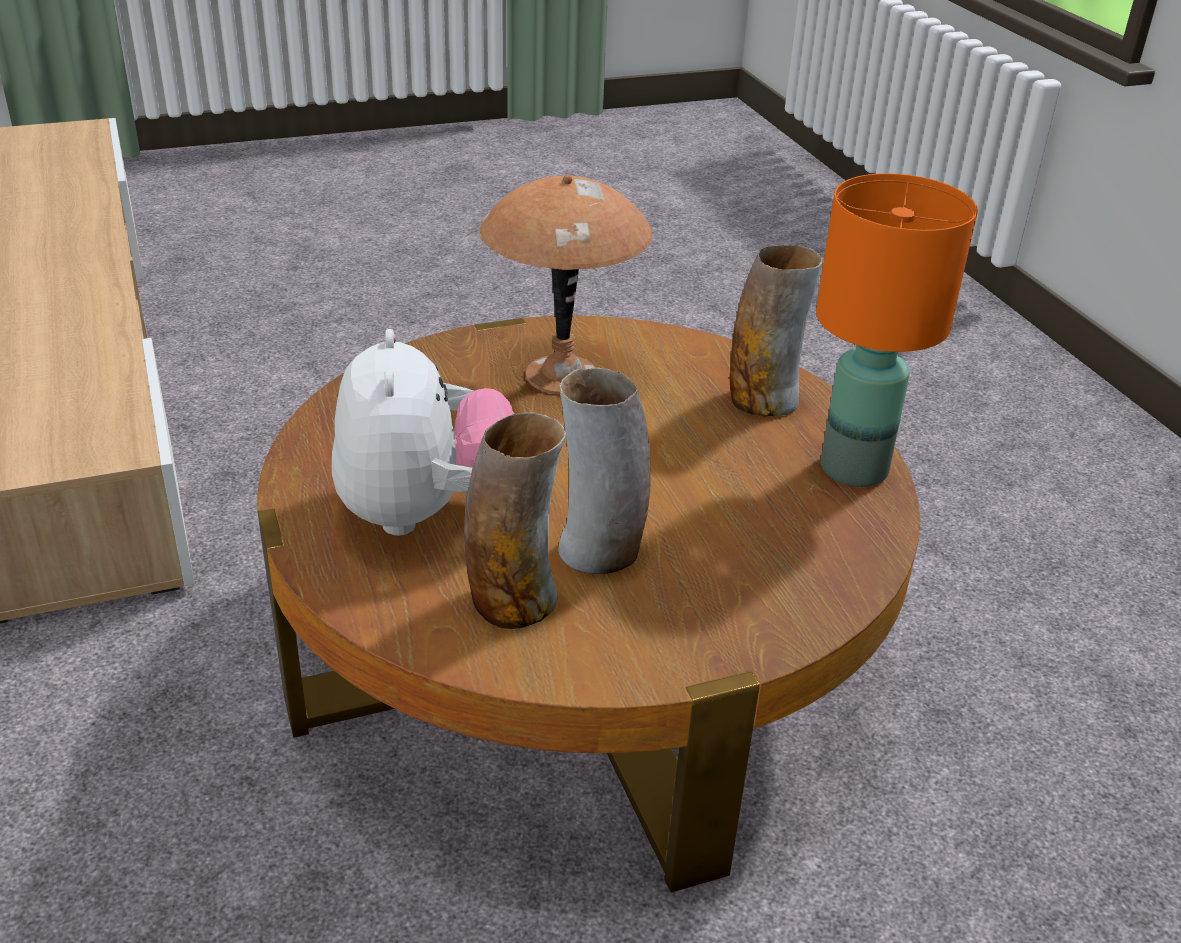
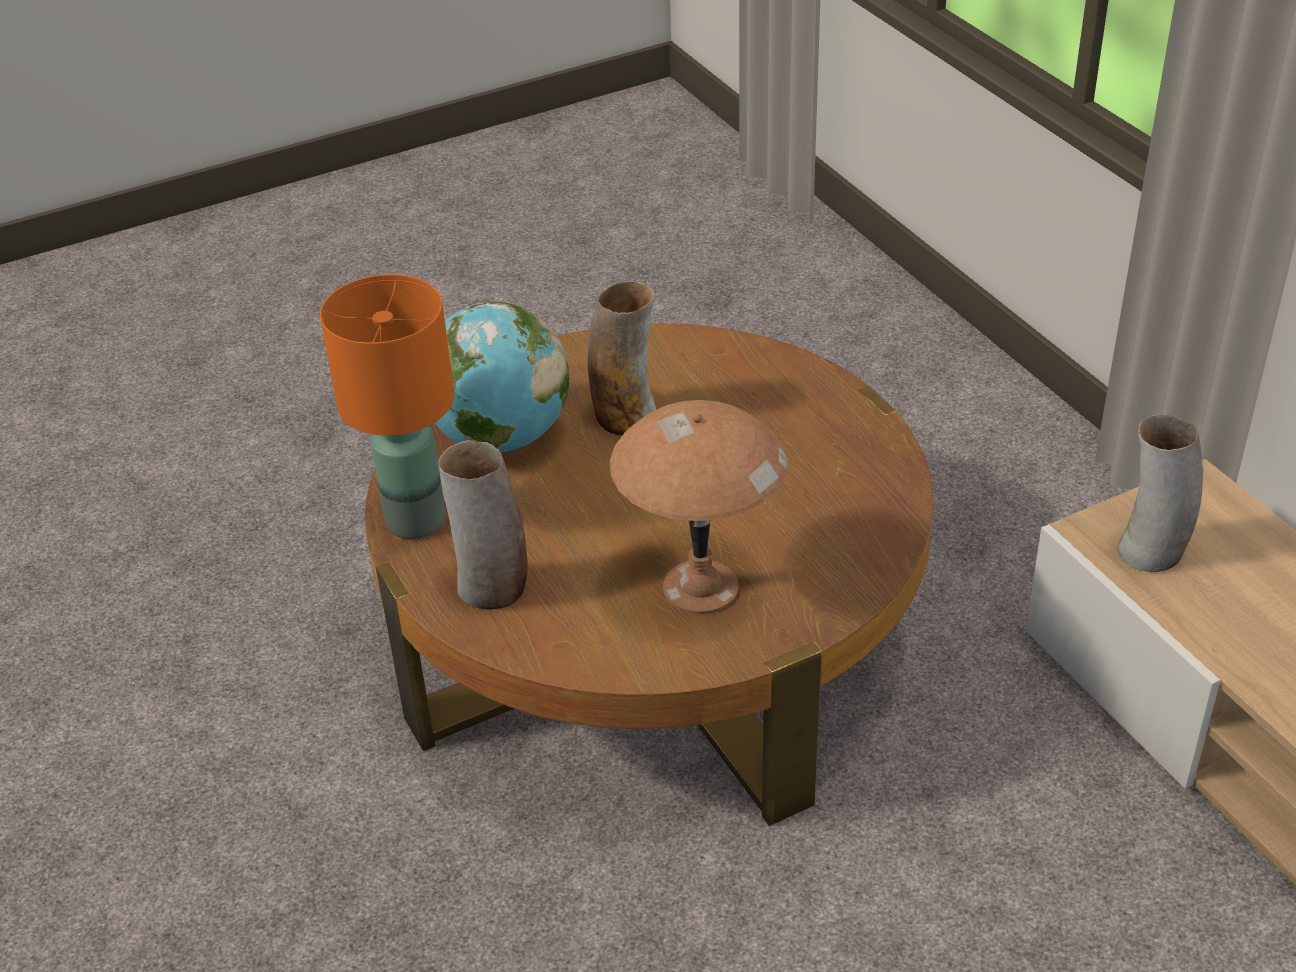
camera: 175 degrees right, 5 degrees up
plush toy [332,329,514,536] -> none
vase [464,412,566,629] -> vase moved to [1118,414,1203,572]
none -> globe [435,302,570,452]

